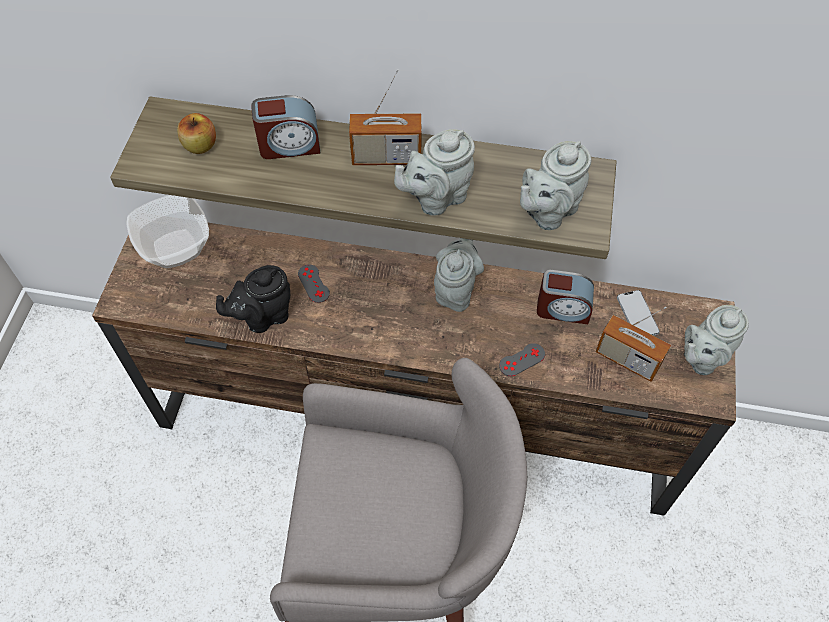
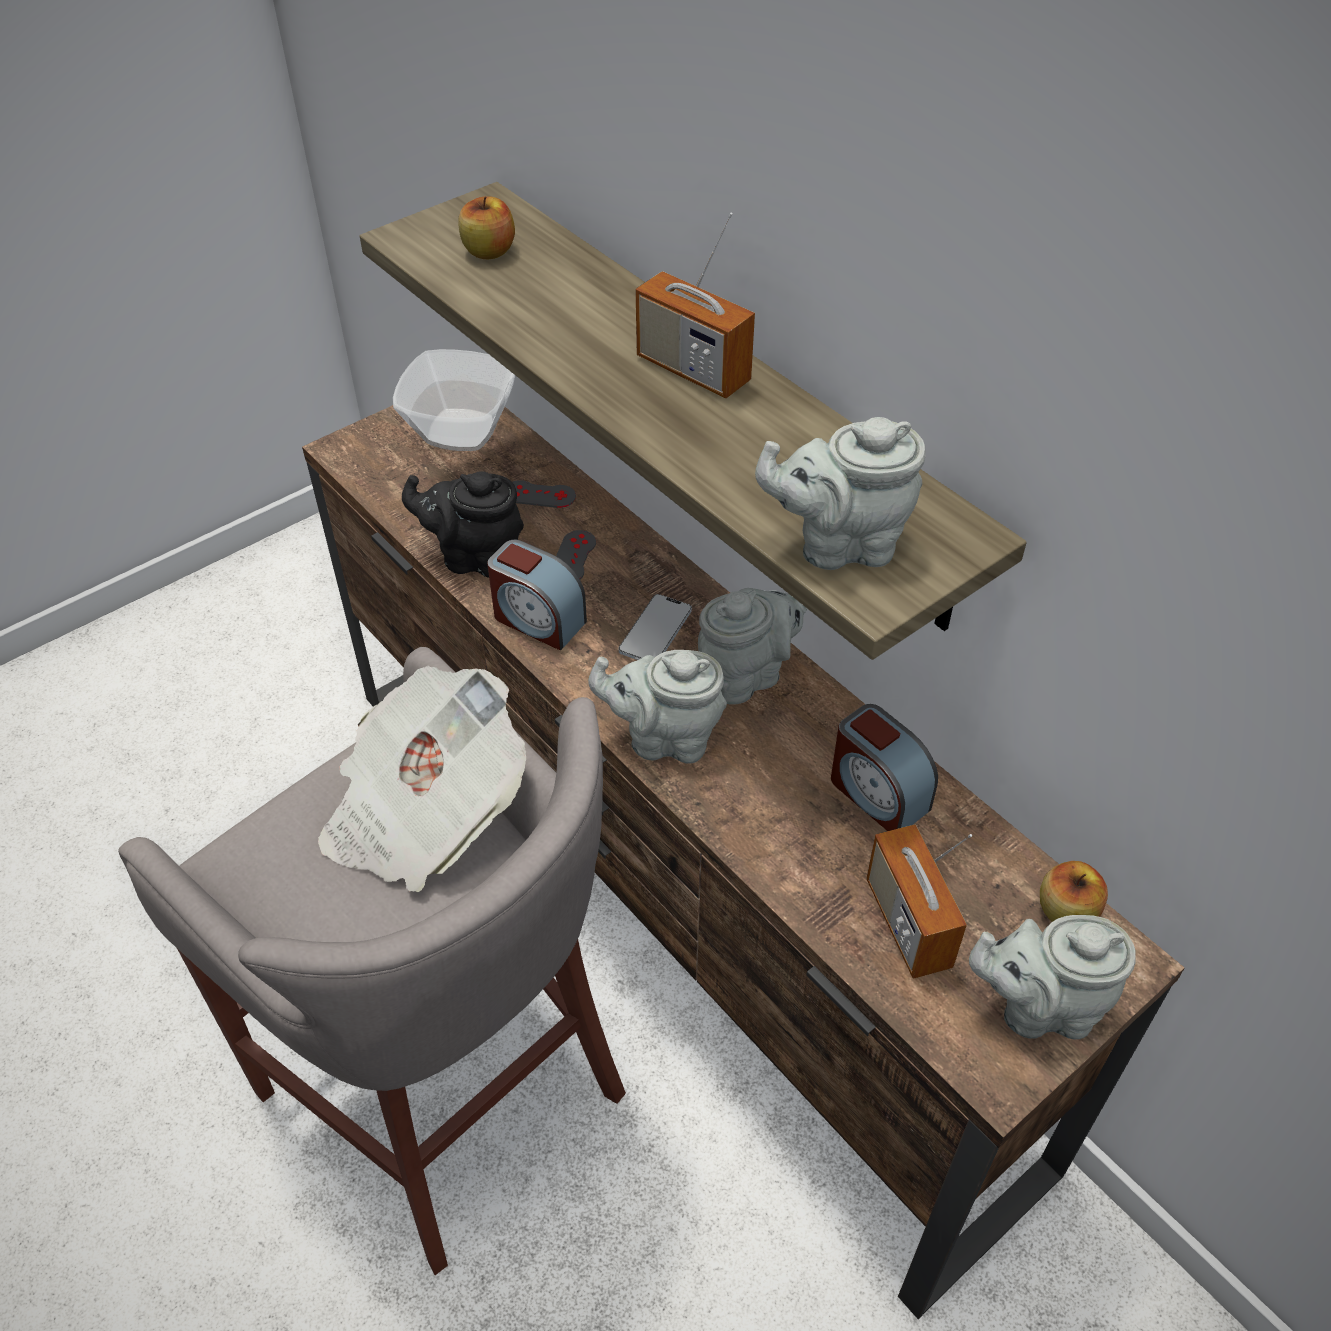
camera: 40 degrees right, 10 degrees down
alarm clock [251,95,320,159] -> alarm clock moved to [487,539,587,650]
grey teapot [394,129,475,216] -> grey teapot moved to [588,650,727,764]
grey game controller [499,343,545,376] -> grey game controller moved to [512,480,576,508]
phone [617,290,660,336] -> phone moved to [618,594,692,660]
none -> newspaper [318,666,526,892]
none -> apple [1040,861,1108,922]

